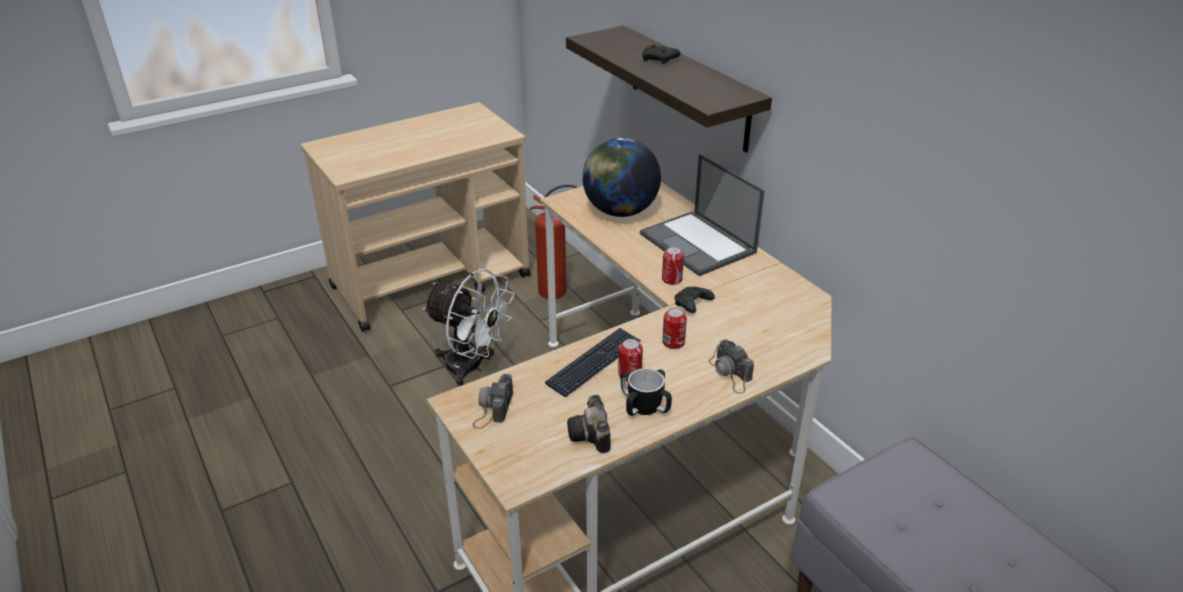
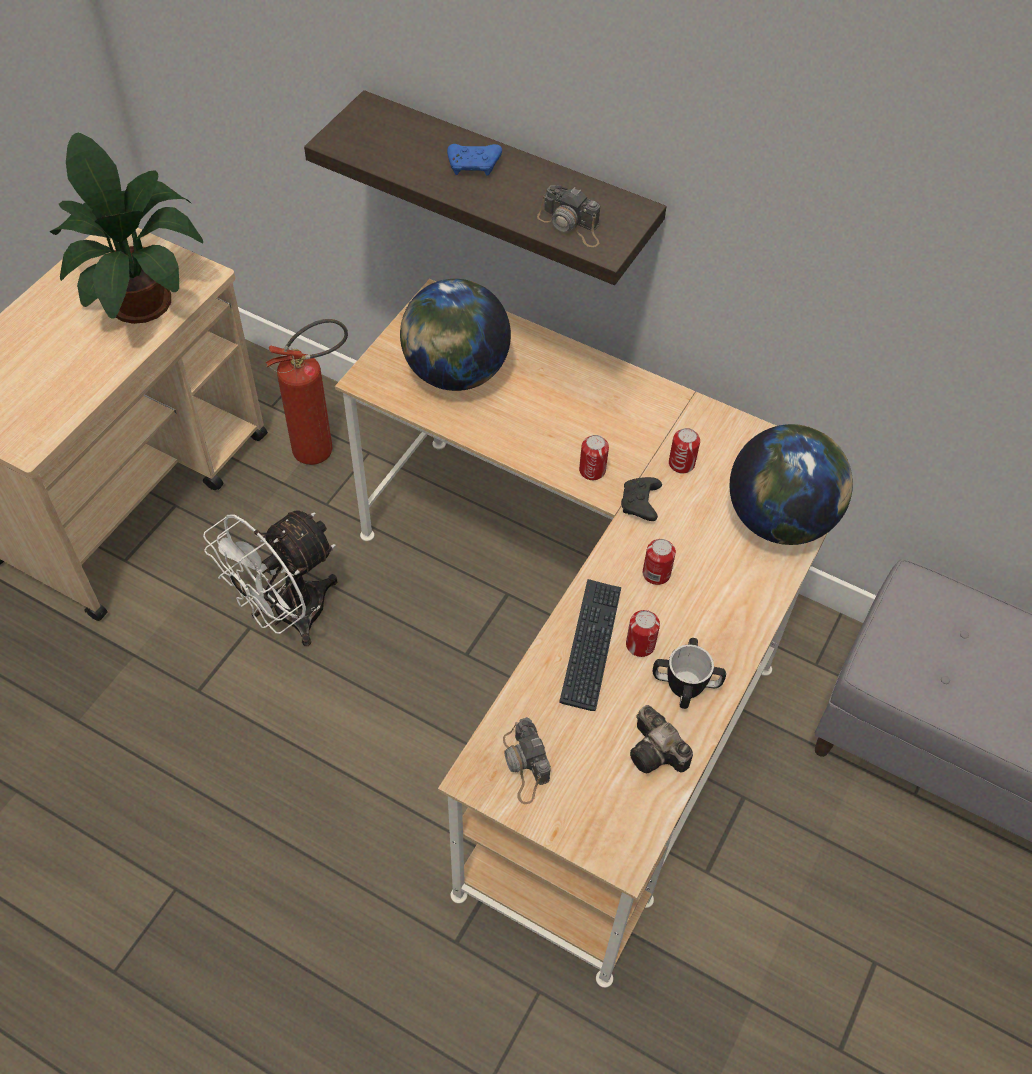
camera: 30 degrees left, 20 degrees up
white fan [423,269,515,386] -> white fan turned 135 degrees clockwise [203,510,337,646]
laptop [640,154,765,276] -> none
black game controller [642,44,681,64] -> blue game controller [447,144,502,176]
camera [709,339,754,394] -> camera moved to [537,185,600,247]
none -> potted plant [49,133,203,324]
none -> can [669,428,700,474]
none -> globe [730,424,853,545]

